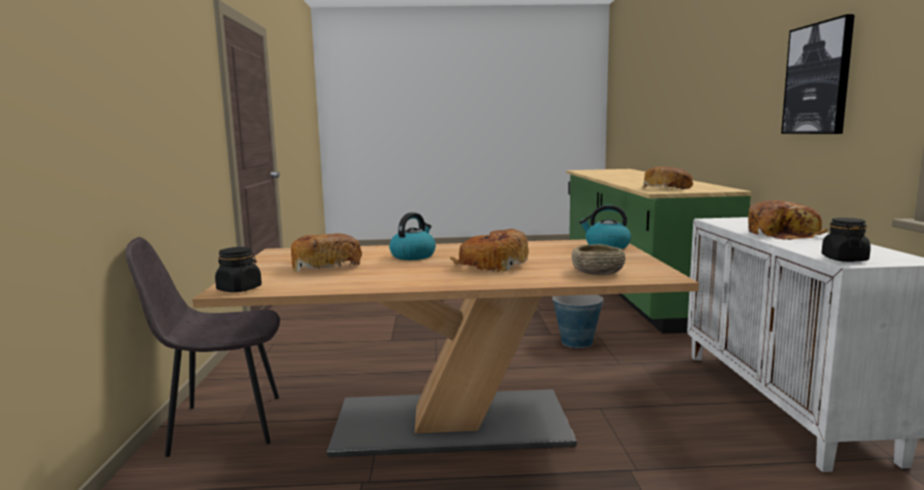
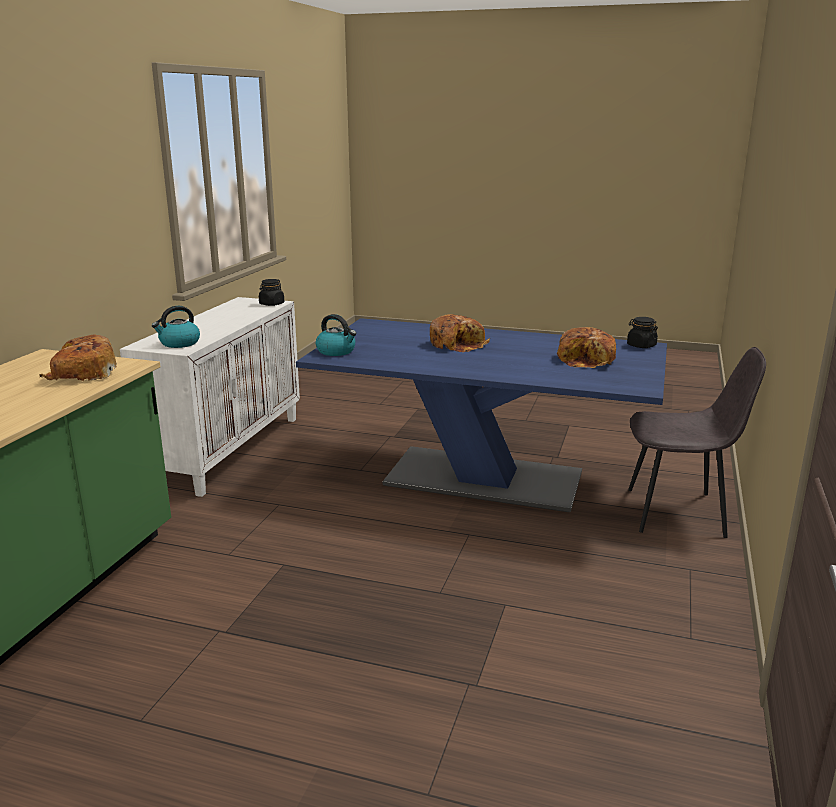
camera: 160 degrees left, 10 degrees up
beige dining table [192,239,699,457] -> blue dining table [296,318,667,512]
kettle [389,212,436,260] -> kettle moved to [152,306,200,348]
bucket [552,295,604,348] -> none
beige bowl [572,244,626,275] -> none
bread [748,200,828,240] -> none
picture [781,14,855,134] -> none

